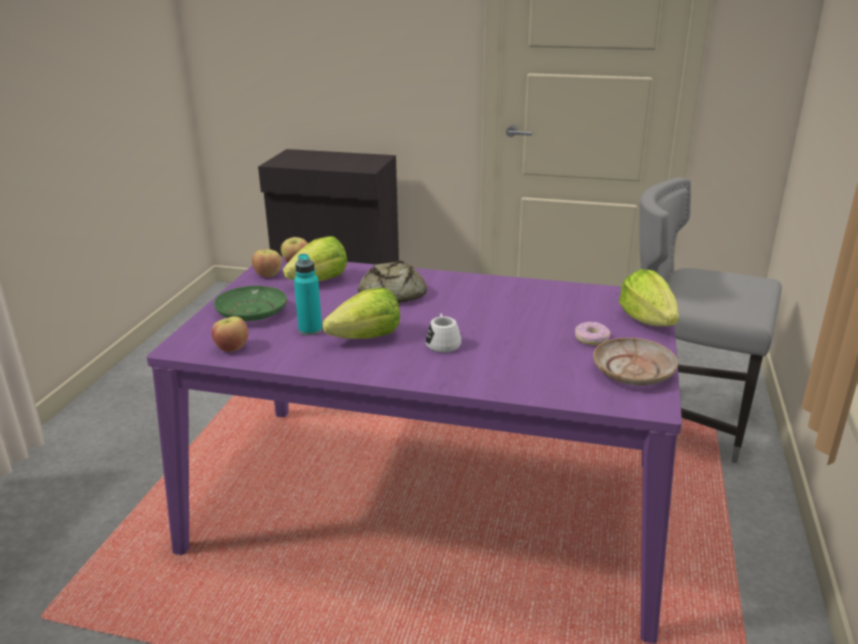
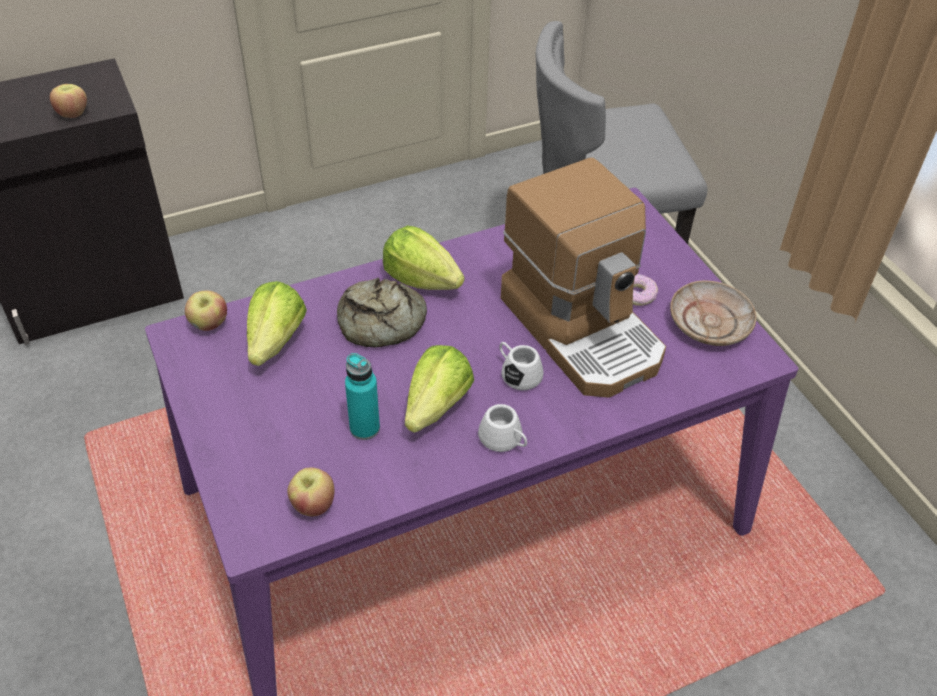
camera: 40 degrees left, 20 degrees up
green plate [214,286,287,321] -> none
apple [252,249,282,278] -> apple moved to [50,84,87,118]
lettuce [619,269,679,326] -> lettuce moved to [383,226,464,290]
none -> white mug [478,404,527,452]
none -> coffee machine [501,158,666,398]

